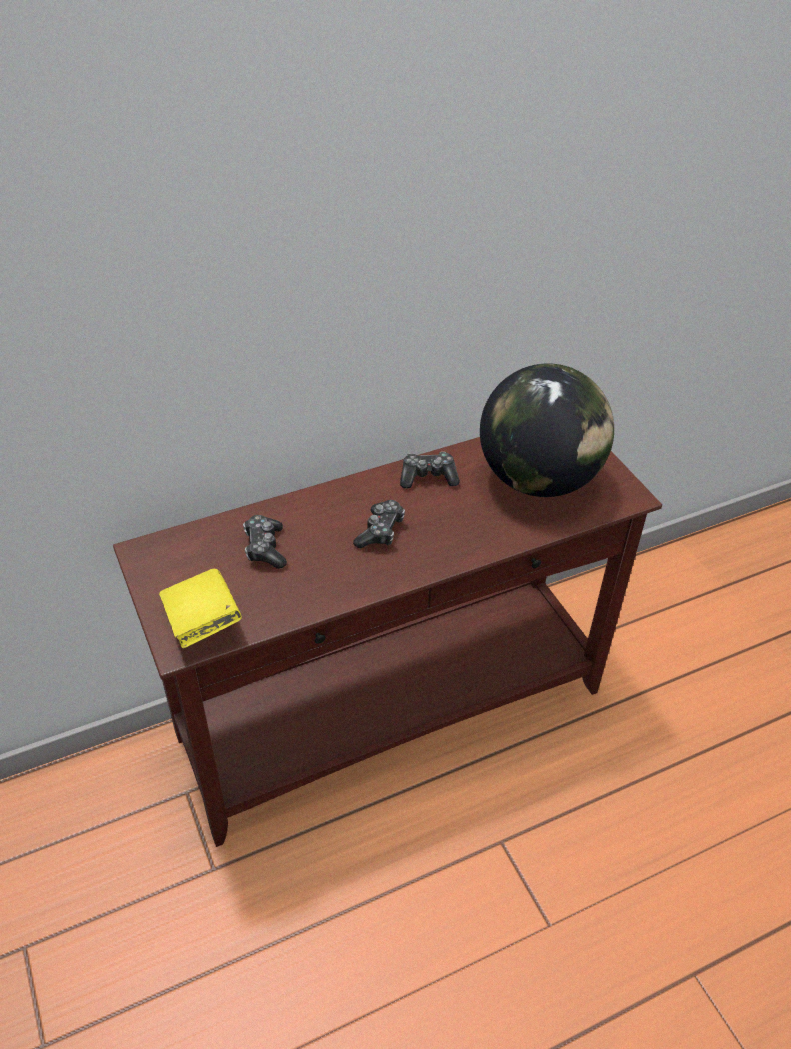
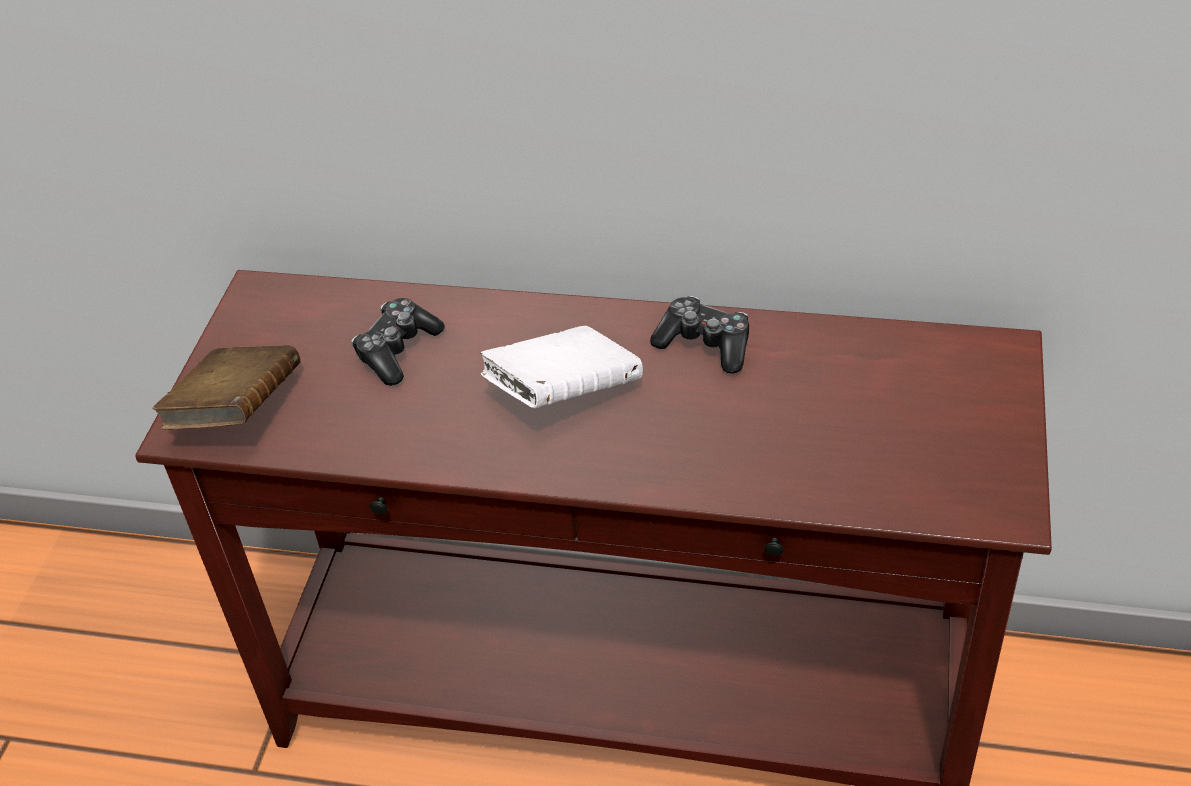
camera: 40 degrees right, 0 degrees up
yellow book [159,569,242,648] -> brown book [153,345,301,430]
game controller [353,500,405,548] -> white book [480,326,643,408]
globe [480,363,614,497] -> none

